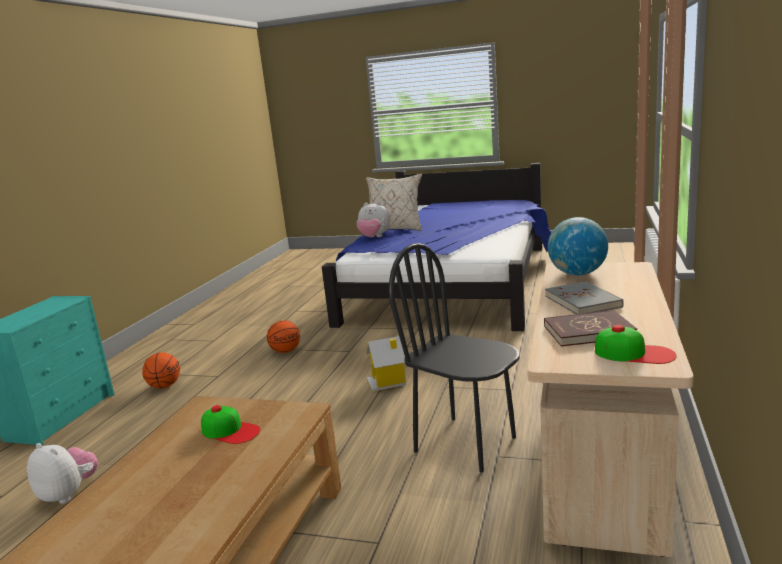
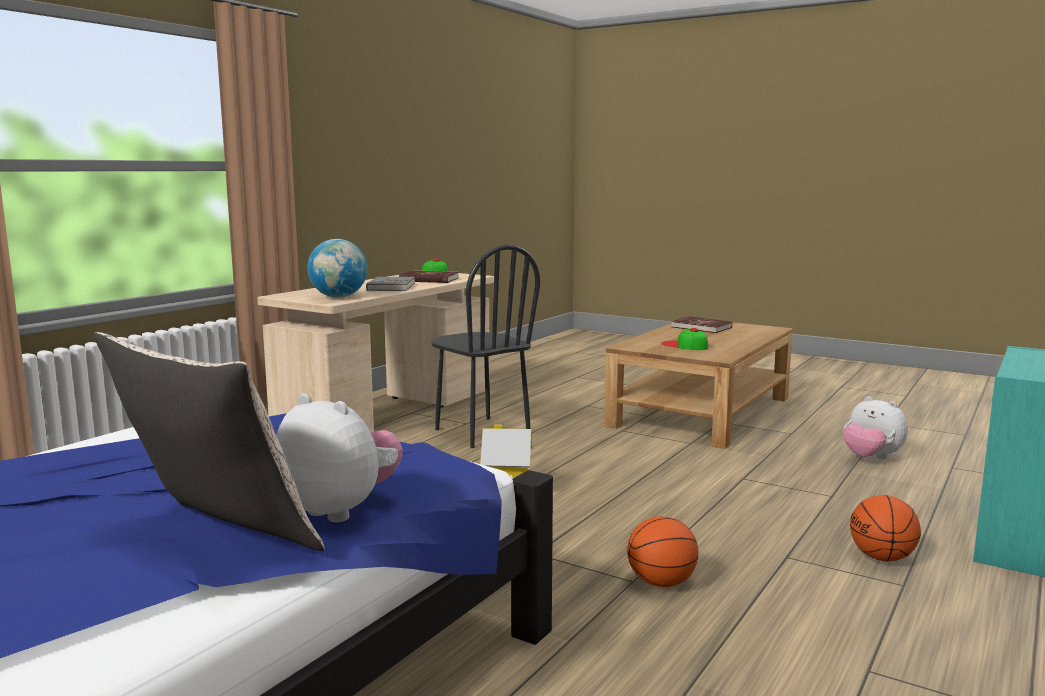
camera: 165 degrees left, 5 degrees down
none -> red book [672,316,732,333]

